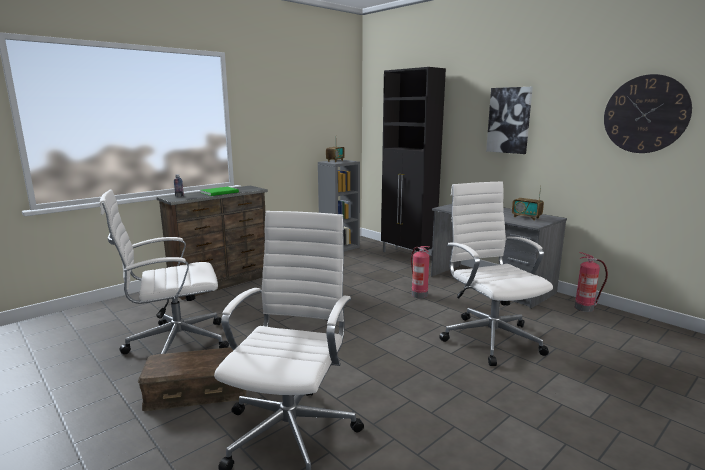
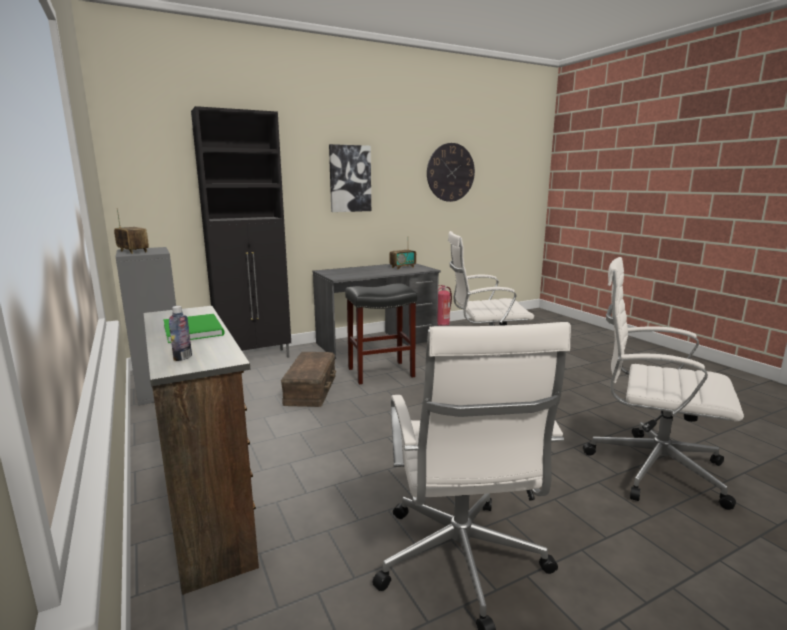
camera: 75 degrees left, 0 degrees up
brown storage box [138,347,246,411] -> brown storage box moved to [281,352,336,407]
fire extinguisher [411,246,430,298] -> black stool [345,283,417,385]

